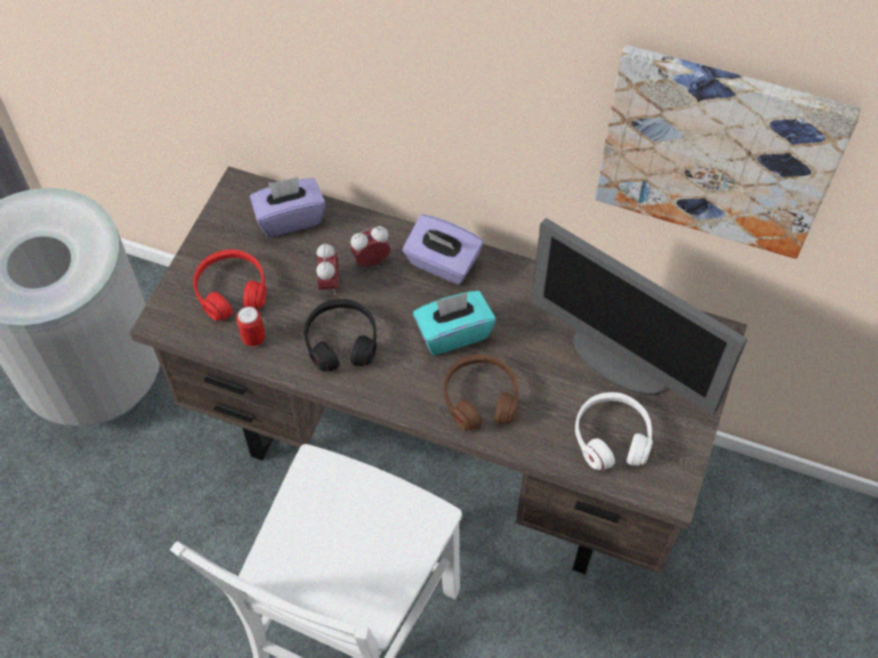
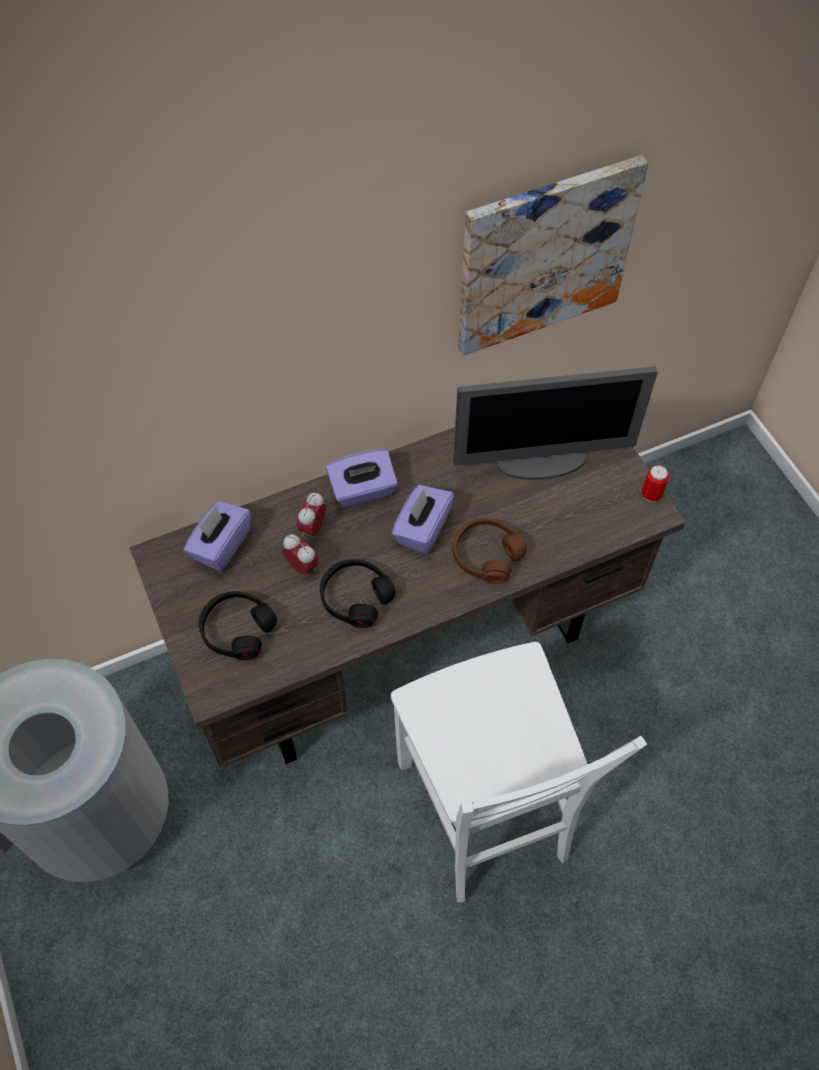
camera: 45 degrees left, 0 degrees up
red headphones [193,249,266,321] -> black headphones [199,591,277,660]
can [236,306,265,347] -> can moved to [642,465,669,502]
turquoise tissue box [413,291,496,355] -> purple tissue box [391,485,454,554]
white headphones [575,392,653,470] -> none

